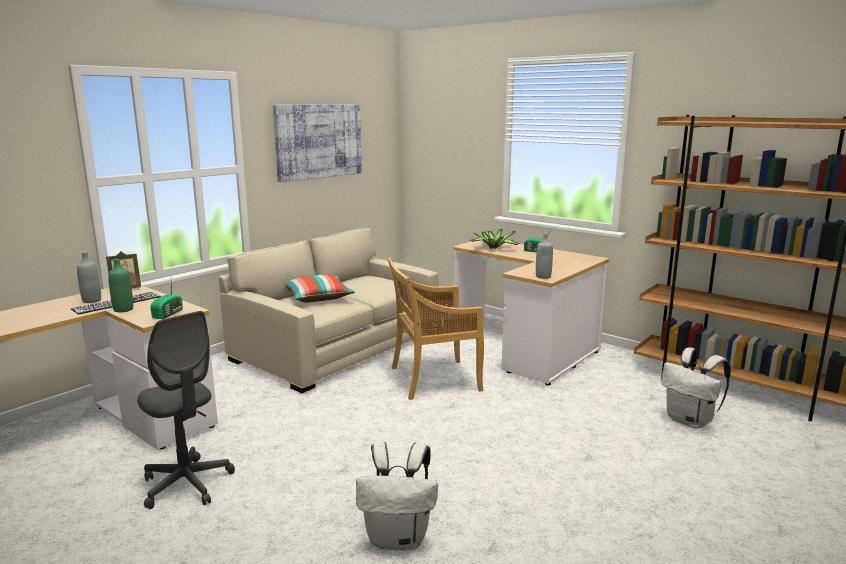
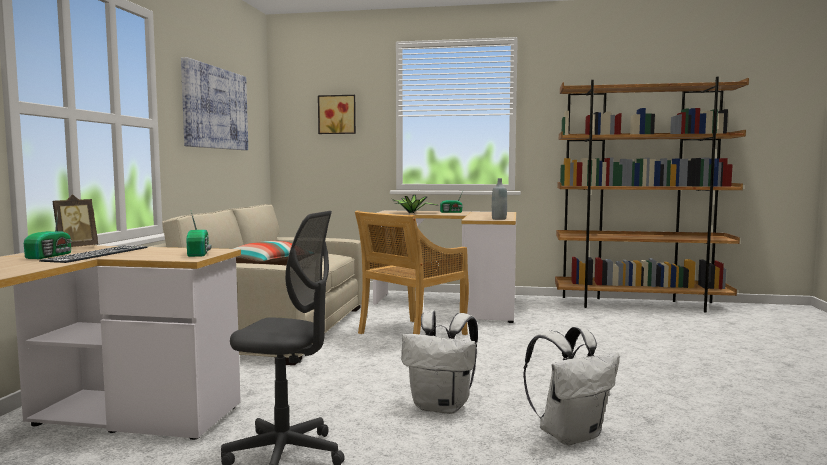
camera: 30 degrees left, 10 degrees down
grey bottle [77,252,101,303] -> radio [24,211,72,259]
green bottle [108,259,133,312] -> none
white backpack [661,348,731,428] -> white backpack moved to [401,310,478,414]
none -> picture [318,95,356,134]

